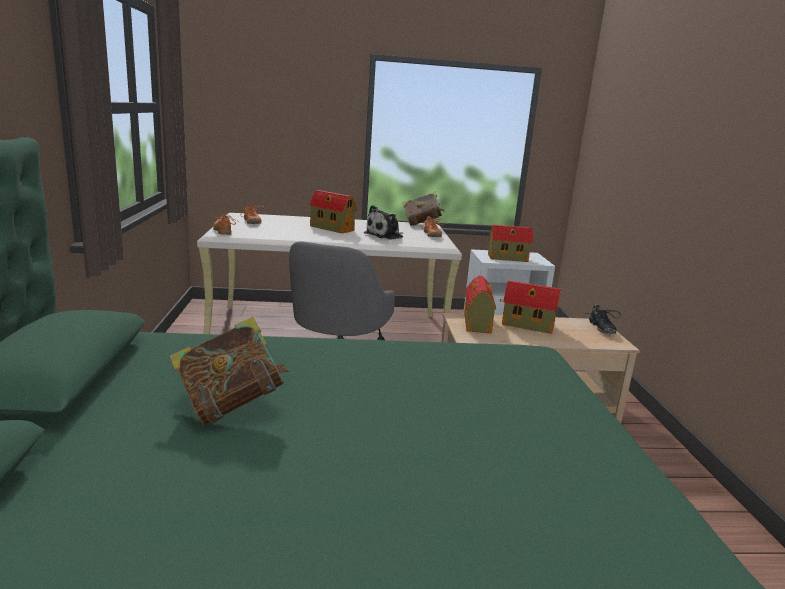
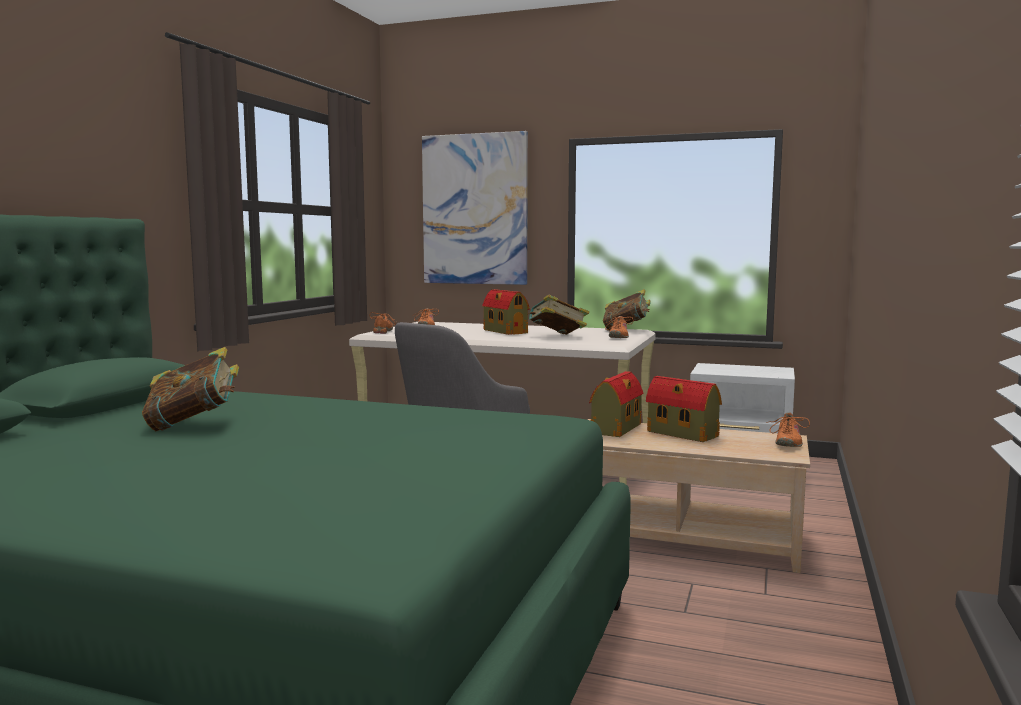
camera: 25 degrees right, 10 degrees down
plush toy [364,205,403,240] -> book [527,295,589,335]
toy house [488,225,533,262] -> none
black shoe [585,305,620,334] -> orange shoe [767,412,810,447]
none -> picture [422,131,528,285]

